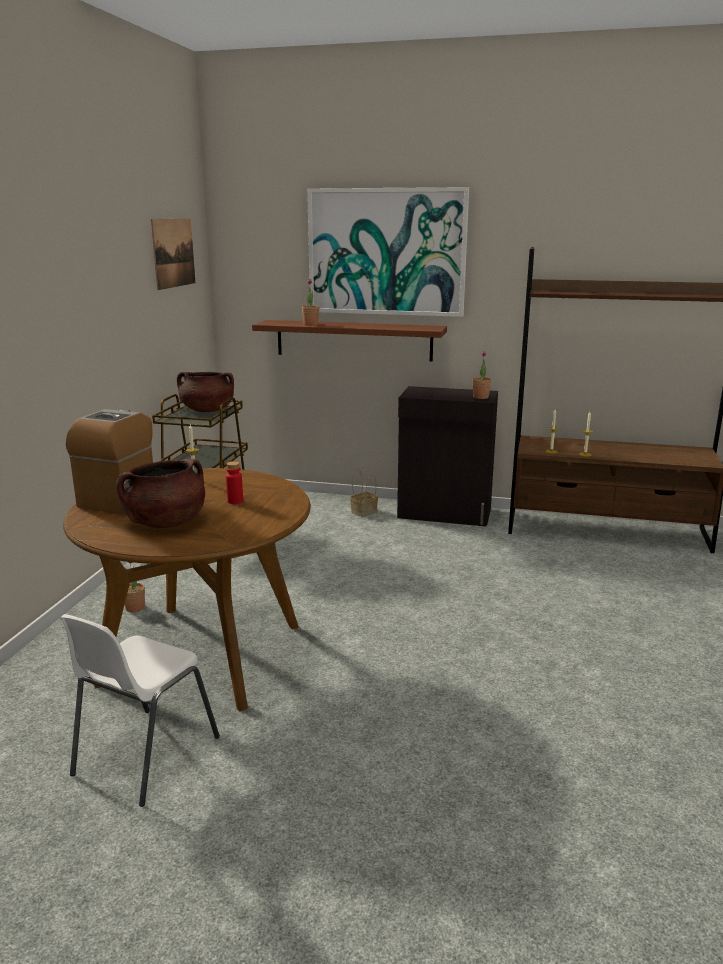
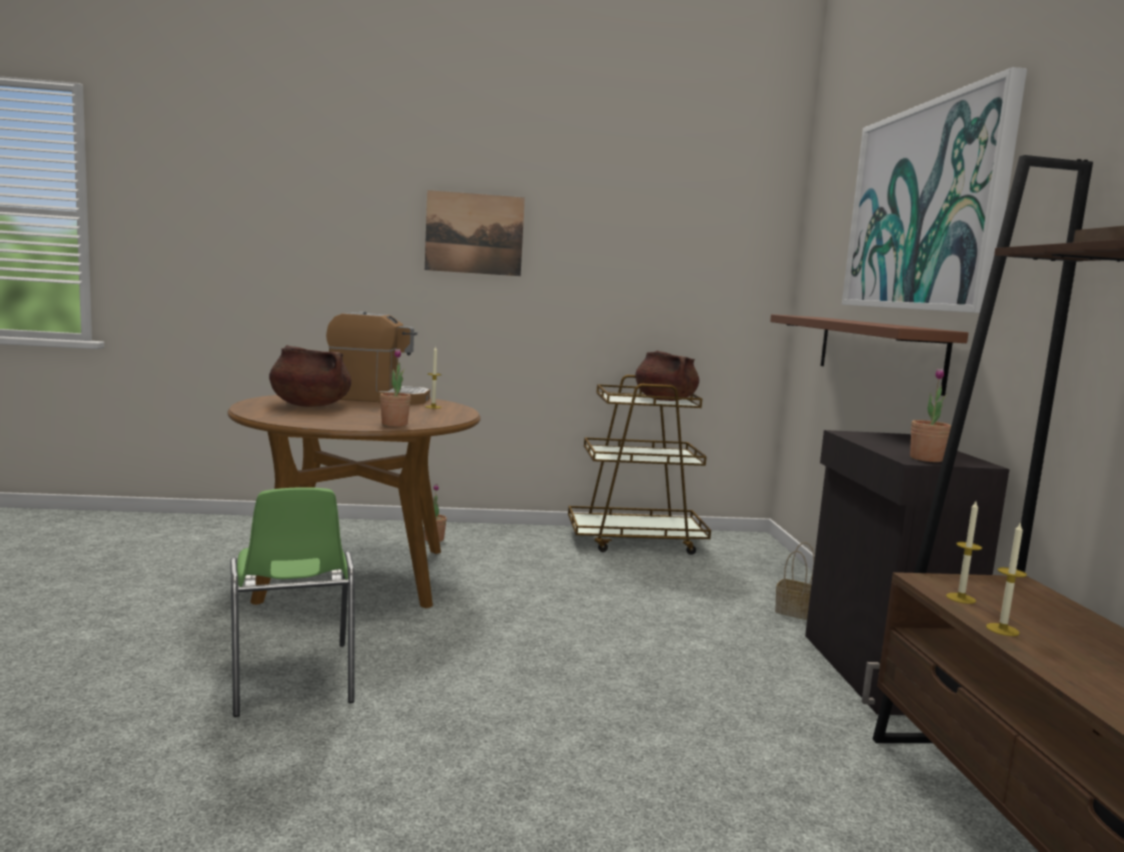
camera: 70 degrees right, 10 degrees down
white chair [60,614,220,807] -> none
picture [151,219,195,290] -> picture moved to [425,190,525,276]
red bottle [226,461,243,504] -> none
potted plant [302,278,319,326] -> potted plant moved to [380,349,411,427]
none -> green chair [230,487,355,717]

